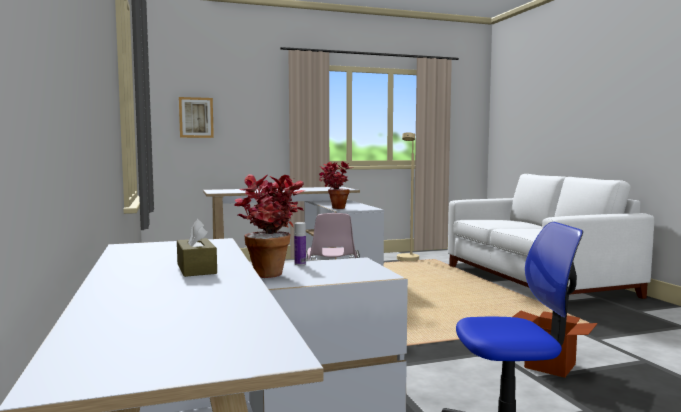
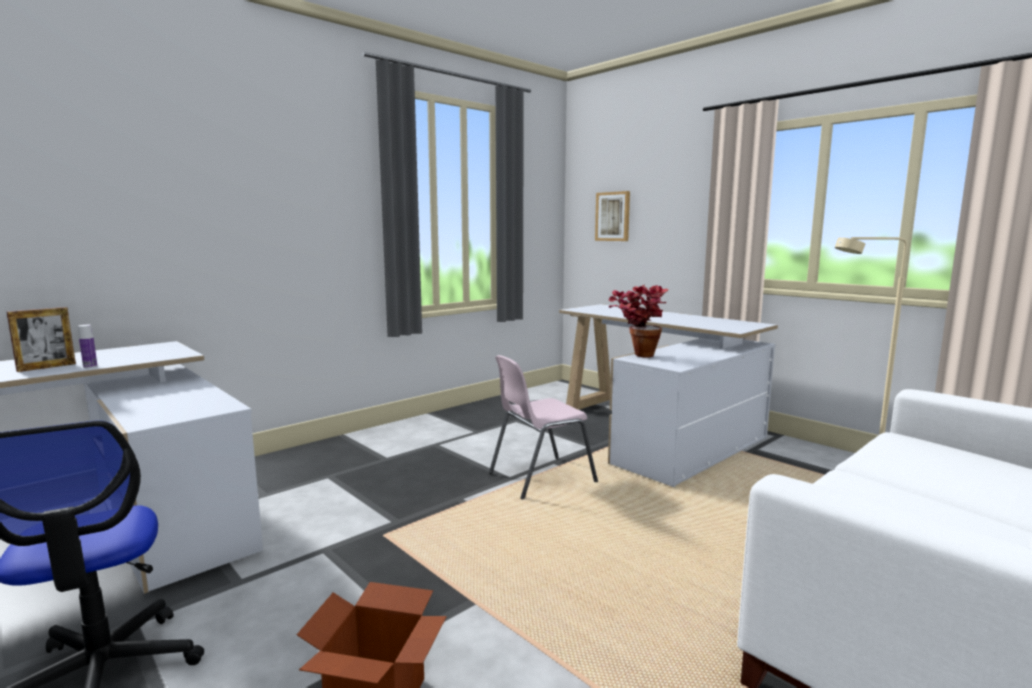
camera: 65 degrees right, 5 degrees up
brown tissue box [177,219,217,277] -> picture frame [6,307,76,372]
potted plant [234,174,304,278] -> none
bottle [294,222,306,265] -> bottle moved to [78,325,97,368]

